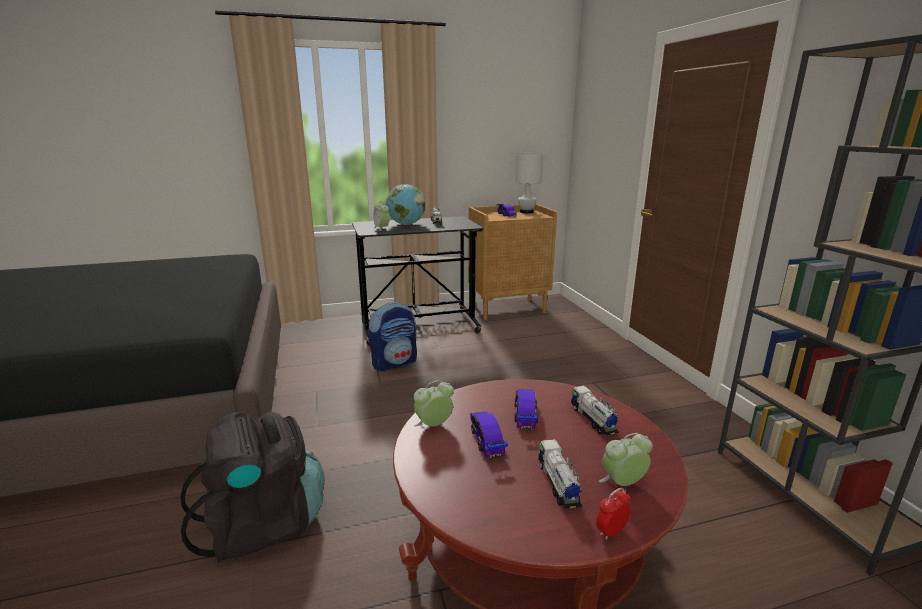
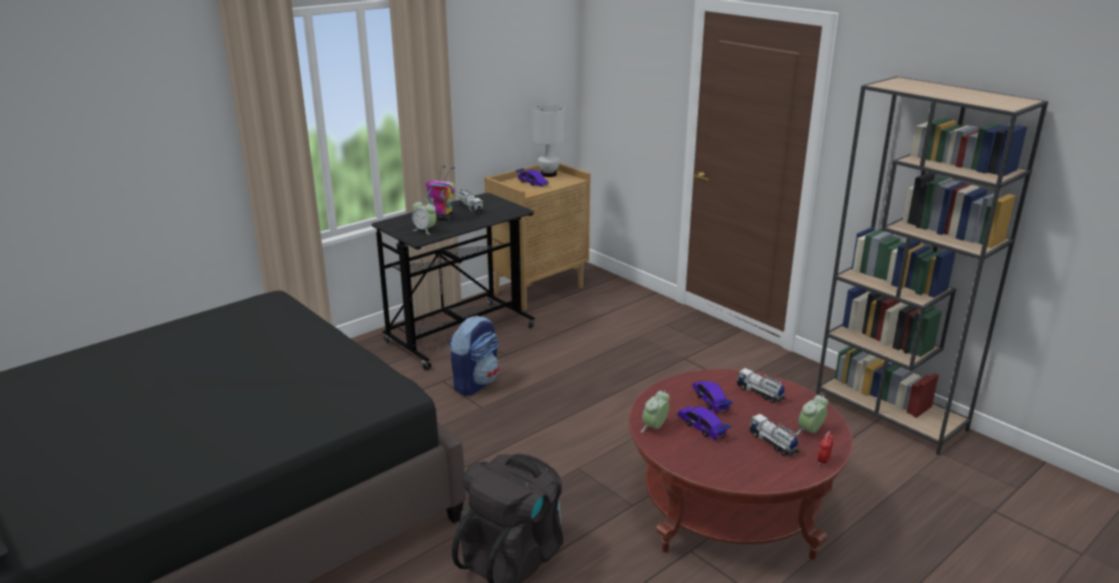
camera: 25 degrees left, 5 degrees up
globe [386,184,426,225] -> toy robot [426,165,455,221]

